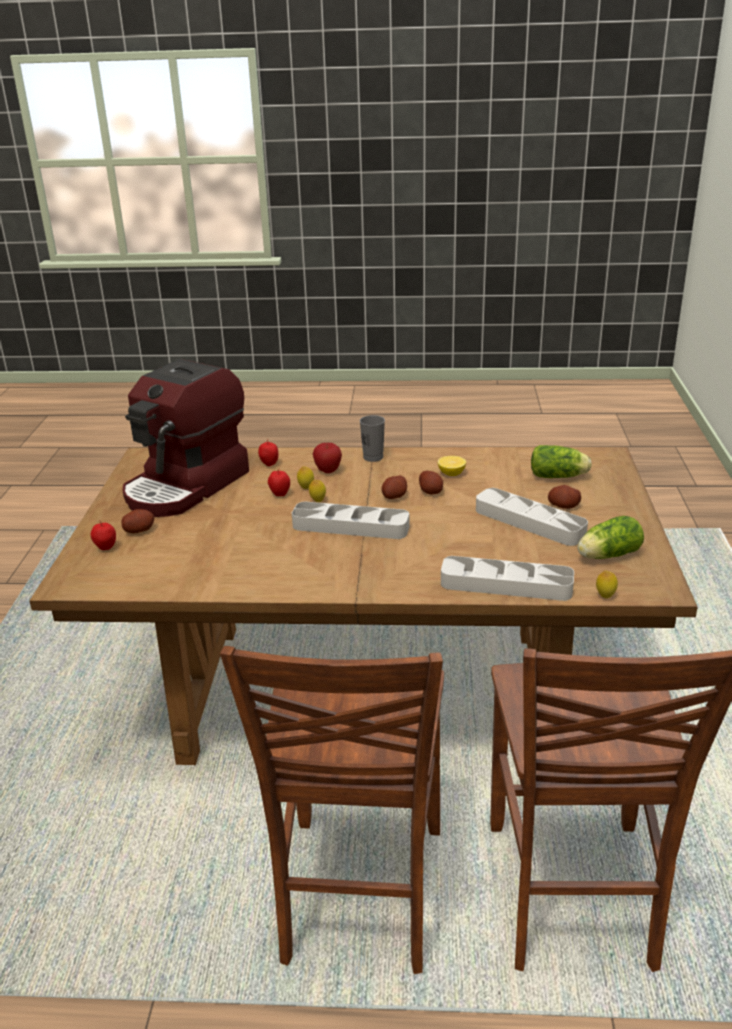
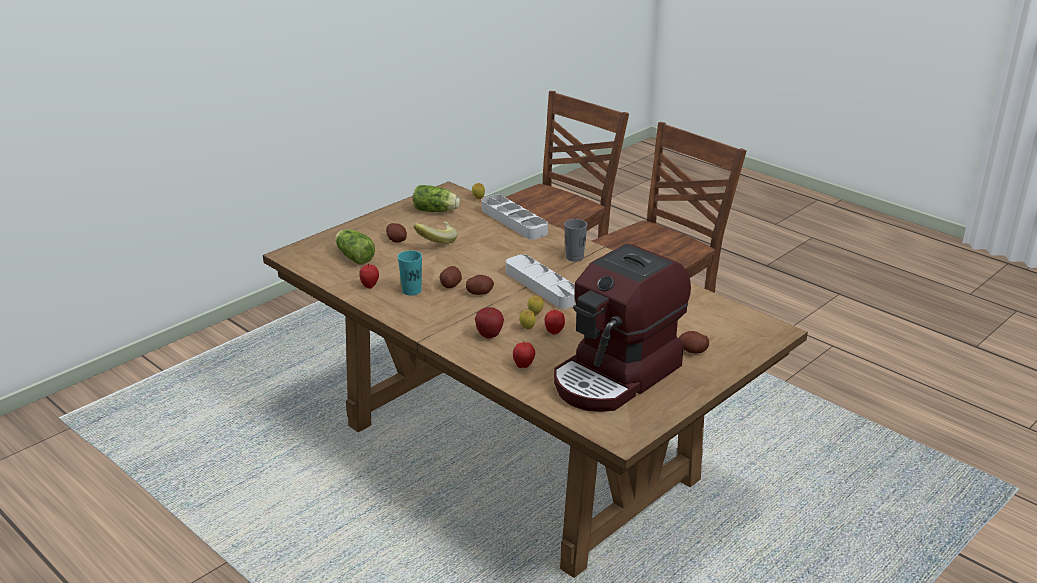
camera: 140 degrees left, 0 degrees up
apple [91,520,116,550] -> apple moved to [359,264,379,289]
coffee machine [122,359,249,517] -> coffee machine turned 150 degrees clockwise [554,244,691,412]
grey cup [360,415,385,462] -> grey cup moved to [564,219,587,262]
lemon [438,456,466,476] -> turquoise cup [398,250,422,295]
grey tray [476,488,588,546] -> banana [413,222,458,244]

